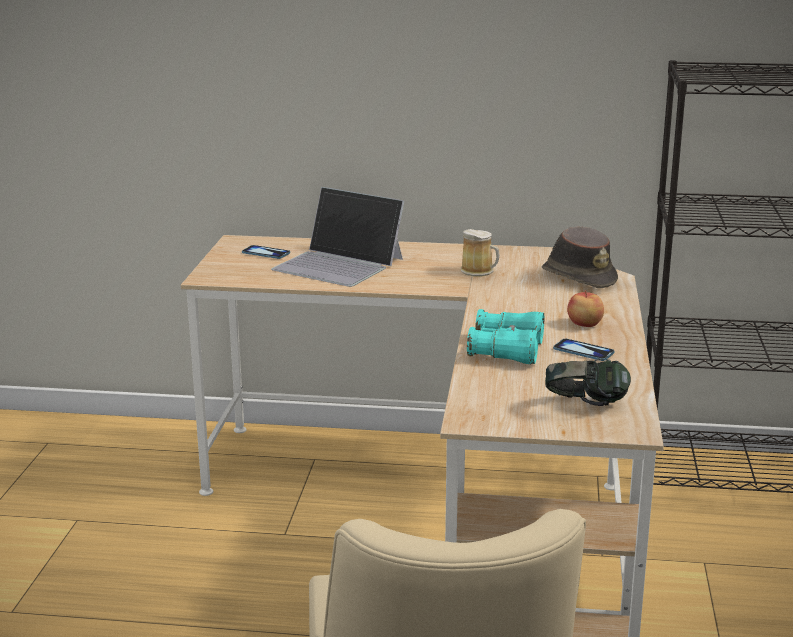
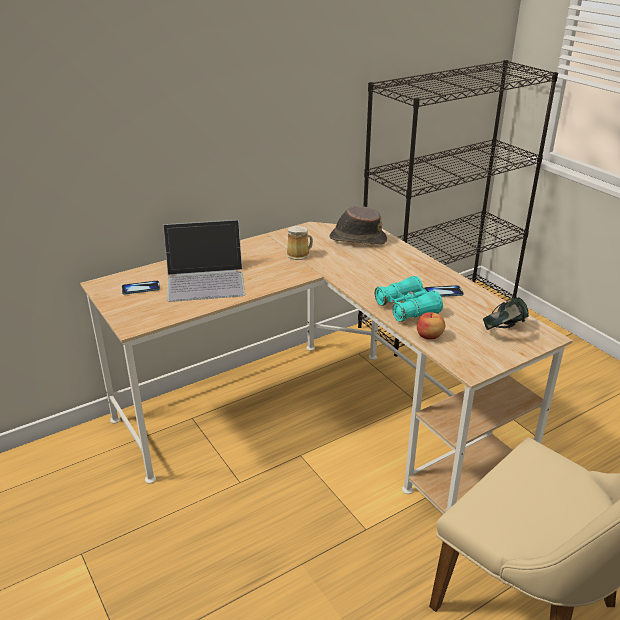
camera: 40 degrees left, 10 degrees up
apple [567,291,604,327] -> apple moved to [417,312,445,340]

